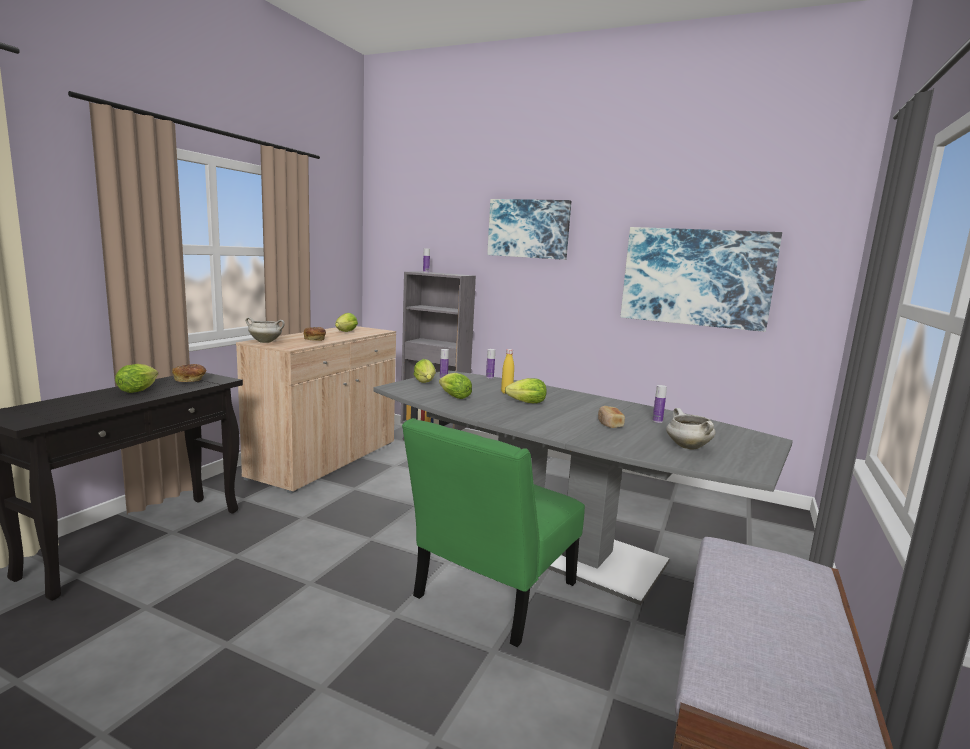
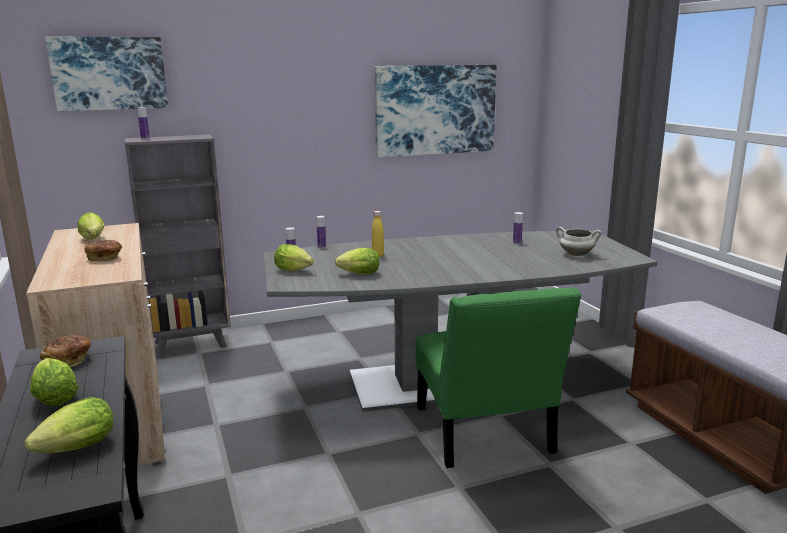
camera: 45 degrees left, 5 degrees up
white cooking pot [245,317,285,343] -> none
picture [487,199,571,260] -> picture moved to [45,37,168,111]
lettuce [505,378,547,403] -> lettuce moved to [25,397,114,453]
bread [598,406,625,428] -> none

